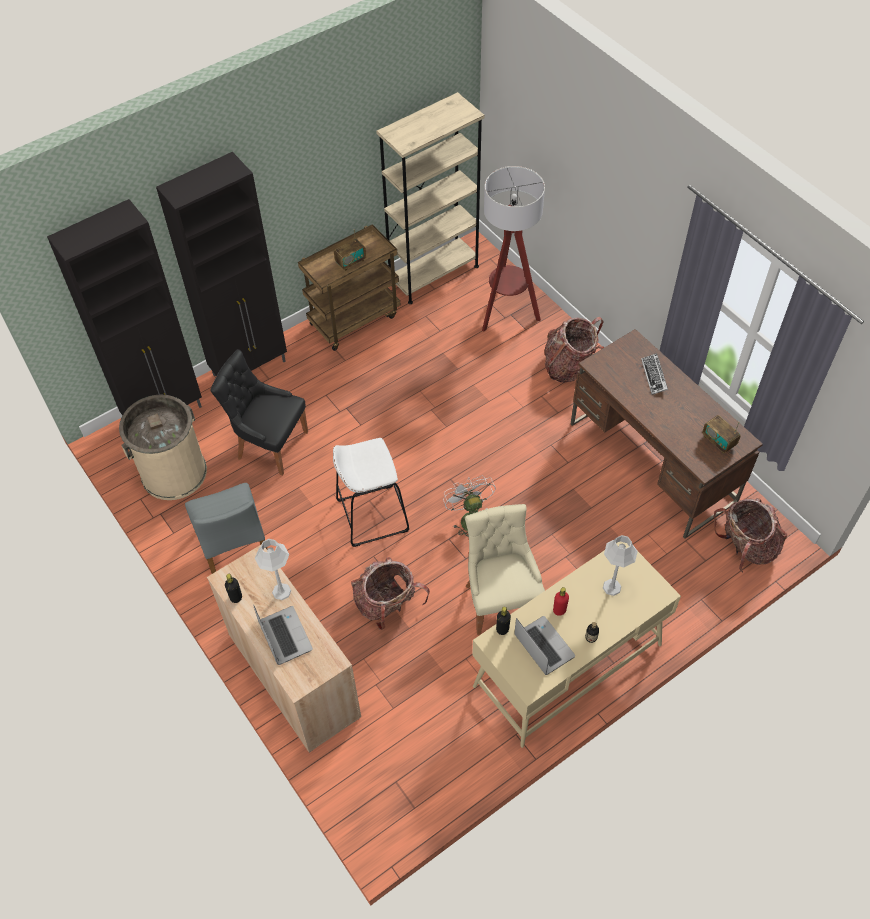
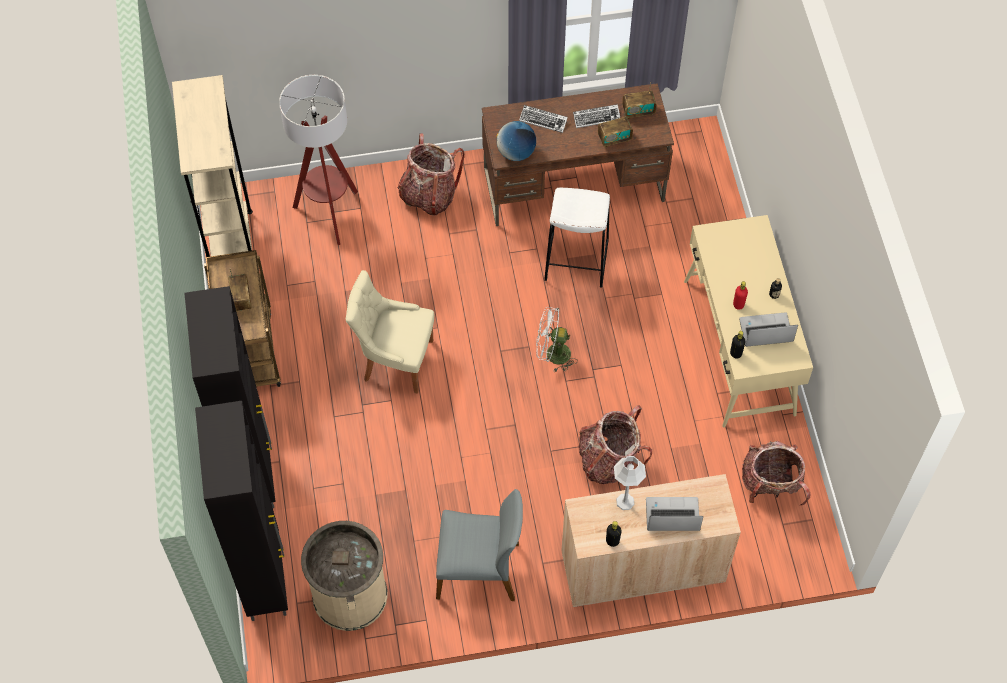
camera: 65 degrees left, 5 degrees up
black chair [210,349,308,476] -> none
white stool [333,438,409,547] -> white stool moved to [544,188,610,288]
beige chair [465,504,545,635] -> beige chair moved to [346,270,434,394]
grey table lamp [603,535,638,596] -> none
backpack [714,498,788,572] -> backpack moved to [742,441,811,505]
none -> globe [496,121,536,161]
none -> keyboard [573,104,620,128]
none -> radio [598,109,633,148]

